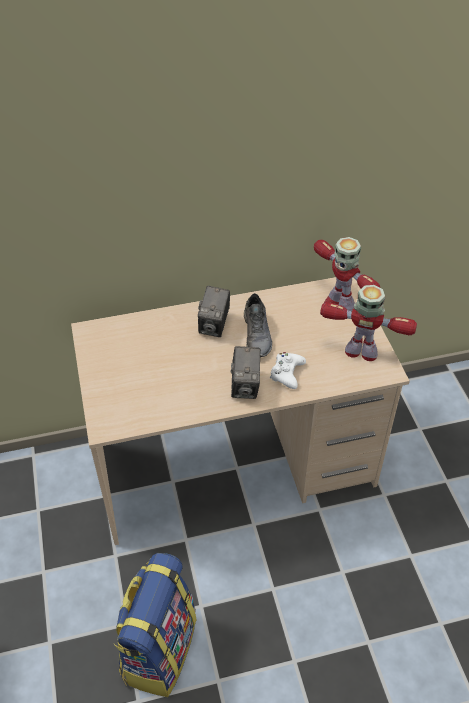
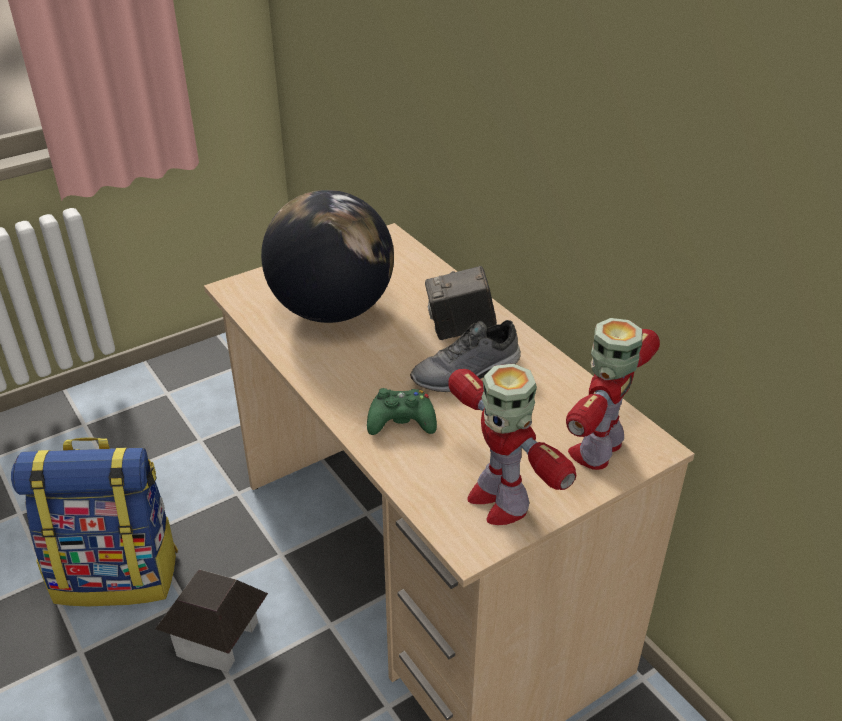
camera: 70 degrees right, 10 degrees down
camera [231,346,261,399] -> none
white game controller [270,352,306,389] -> green game controller [367,388,437,435]
toy robot [320,285,417,361] -> toy robot turned 150 degrees clockwise [448,364,576,525]
none -> toy house [155,569,268,672]
none -> globe [261,190,394,323]

